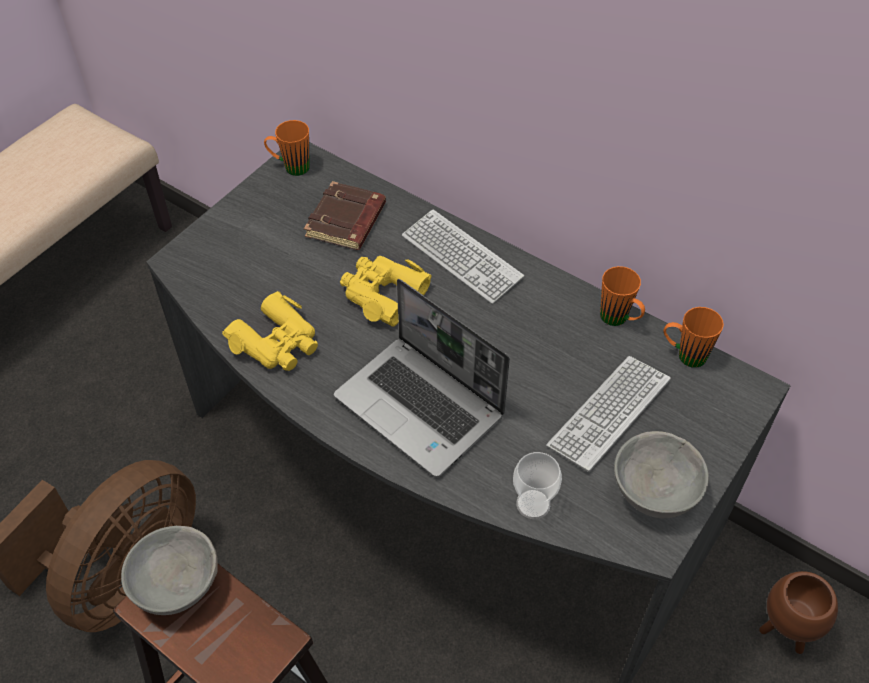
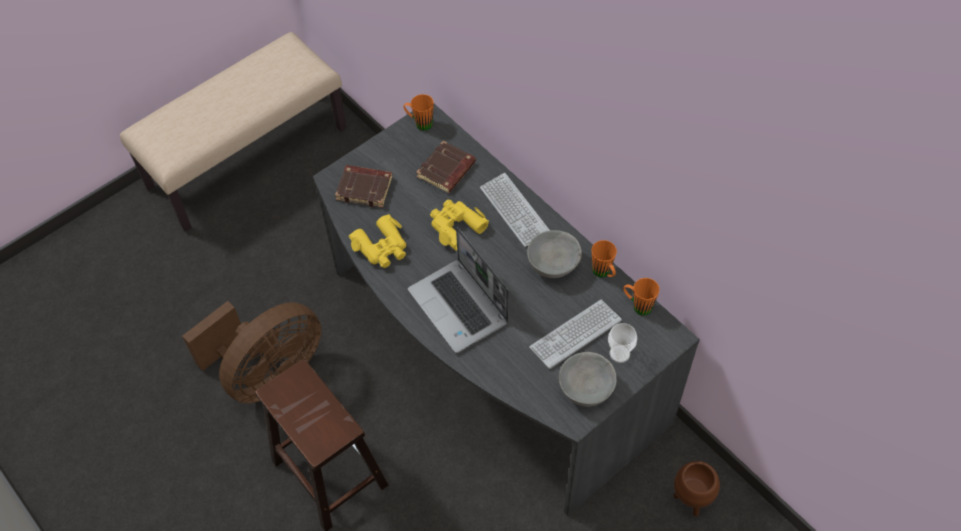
camera: 15 degrees right, 5 degrees up
grey bowl [121,526,218,615] -> grey bowl moved to [527,230,582,278]
cup [513,452,562,519] -> cup moved to [608,323,637,363]
none -> brown book [335,165,393,208]

